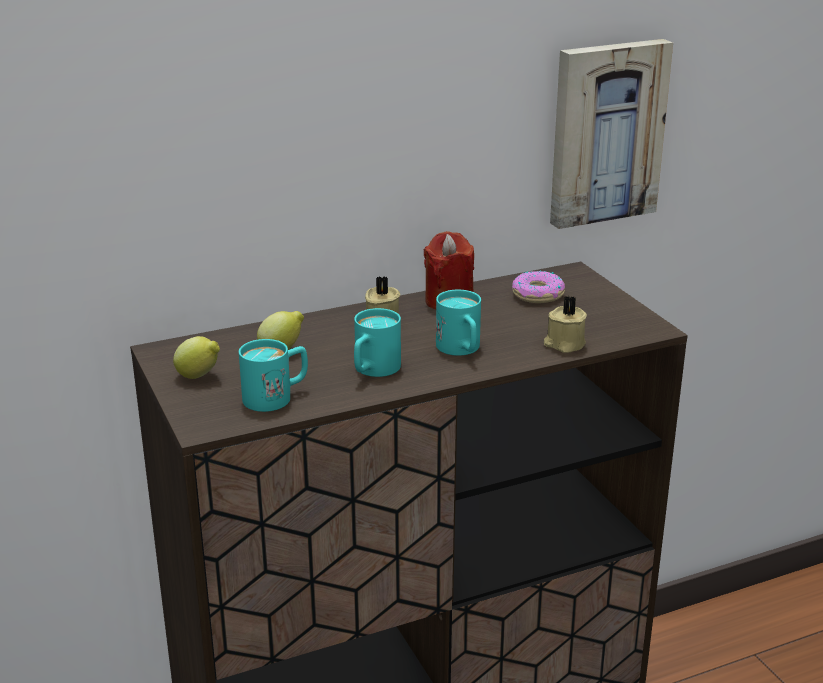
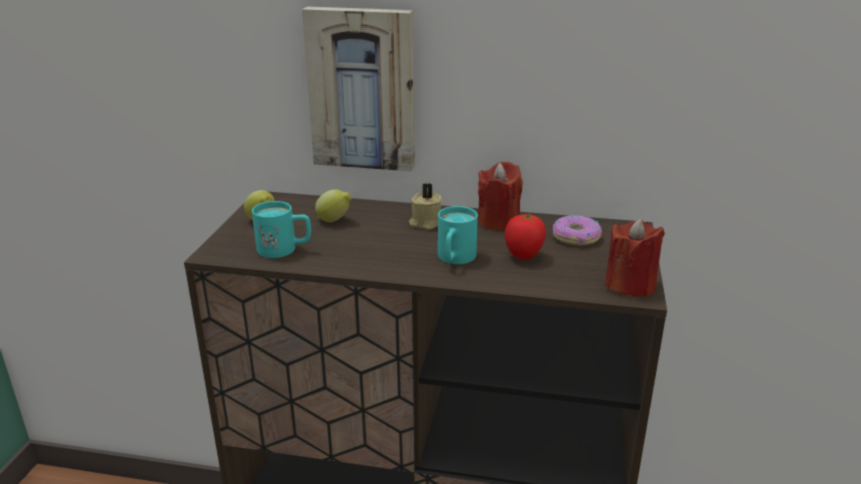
camera: 35 degrees right, 0 degrees up
turquoise mug [354,308,401,377] -> none
beige candle [544,296,587,353] -> none
picture [550,39,673,229] -> picture moved to [302,7,415,172]
none -> tomato [505,214,546,260]
none -> red candle [605,218,665,297]

